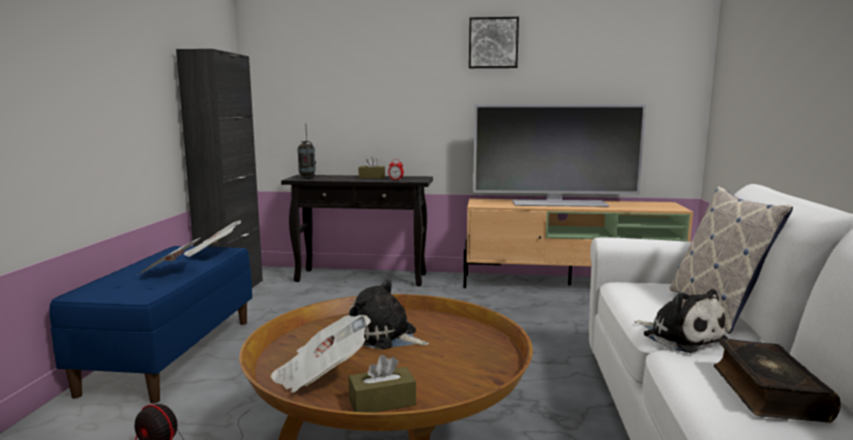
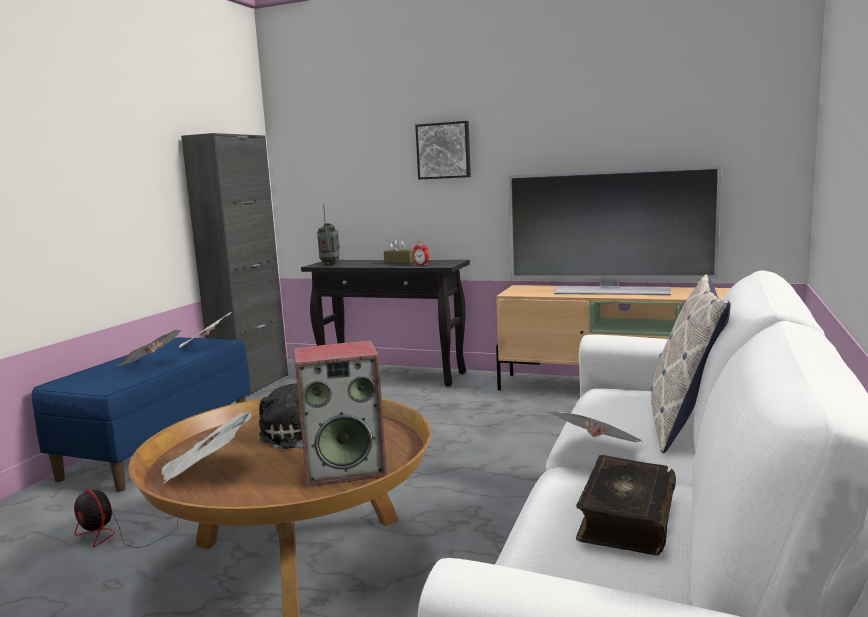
camera: 15 degrees right, 0 degrees up
brown tissue box [349,355,416,413] -> none
picture [469,17,519,68] -> picture moved to [415,121,471,180]
plush toy [634,289,728,353] -> newspaper [548,412,644,443]
none -> speaker [294,340,387,487]

